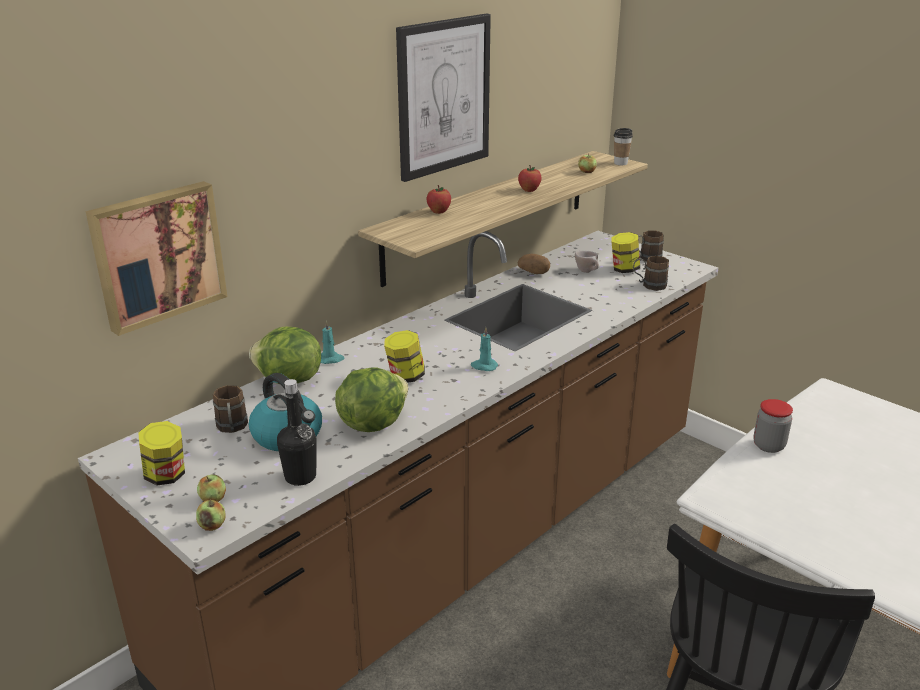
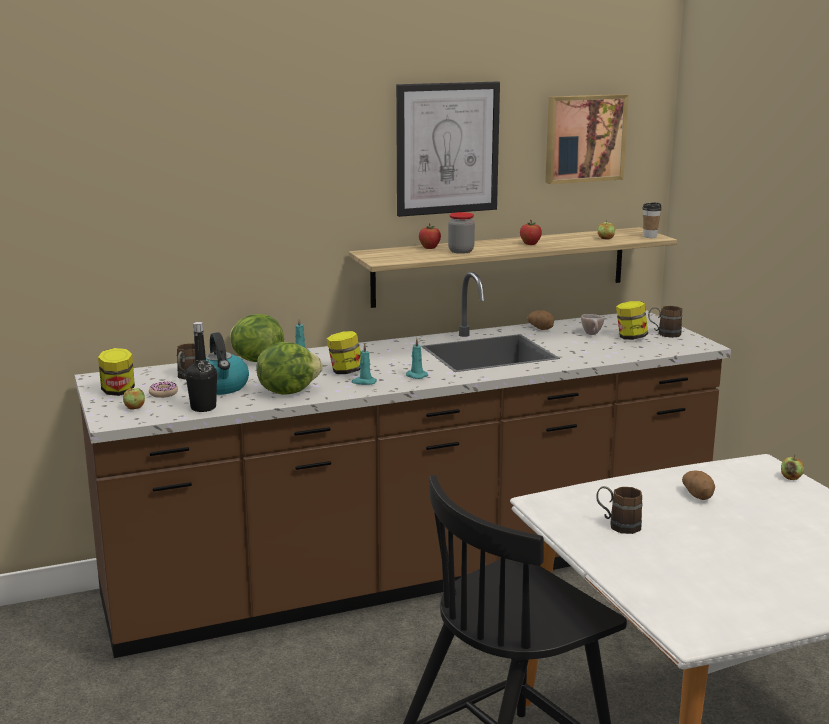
camera: 25 degrees right, 10 degrees down
picture [86,181,227,336] -> picture moved to [545,94,629,184]
apple [196,499,226,531] -> apple moved to [781,455,804,480]
brown mug [633,256,669,291] -> brown mug moved to [596,486,643,534]
jar [753,399,793,453] -> jar moved to [448,212,475,254]
none -> donut [149,381,178,398]
none -> turquoise candle [352,343,377,385]
none -> potato [682,470,715,500]

